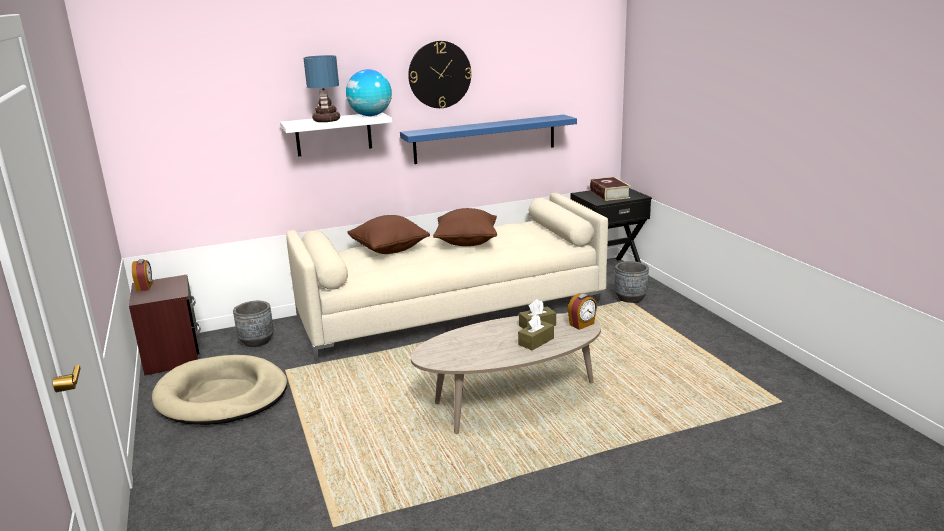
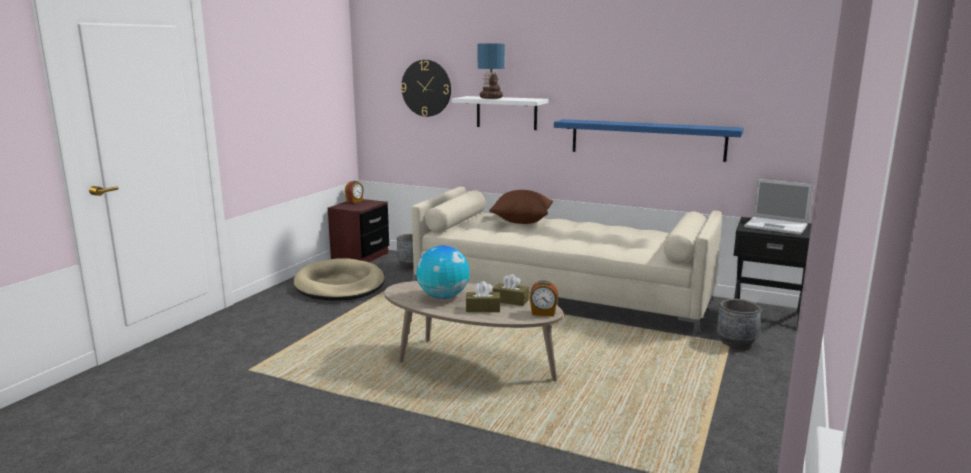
camera: 45 degrees right, 5 degrees down
globe [346,69,392,116] -> globe moved to [416,246,469,299]
wall clock [408,41,472,108] -> wall clock moved to [401,60,451,117]
brown pillow [433,208,497,246] -> none
book [590,177,631,201] -> laptop [744,179,813,235]

